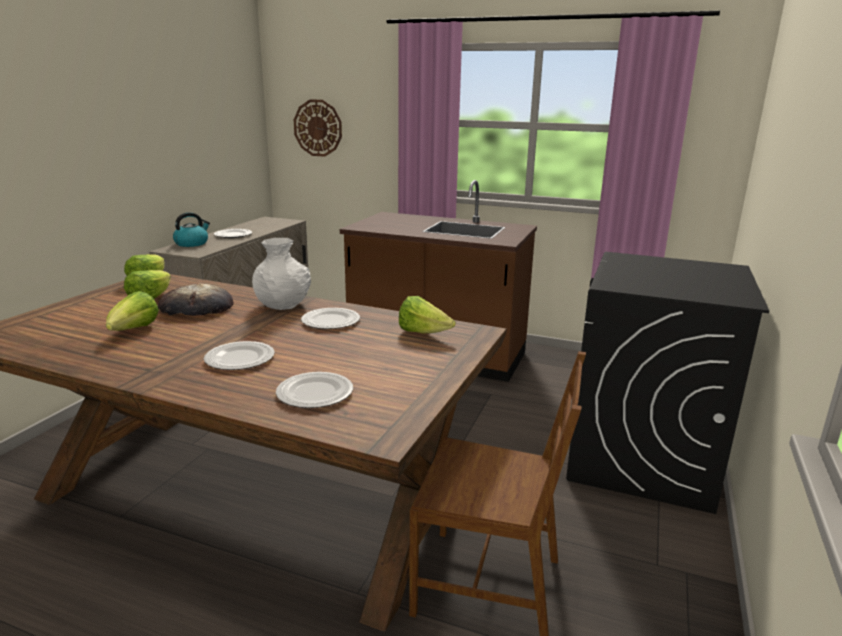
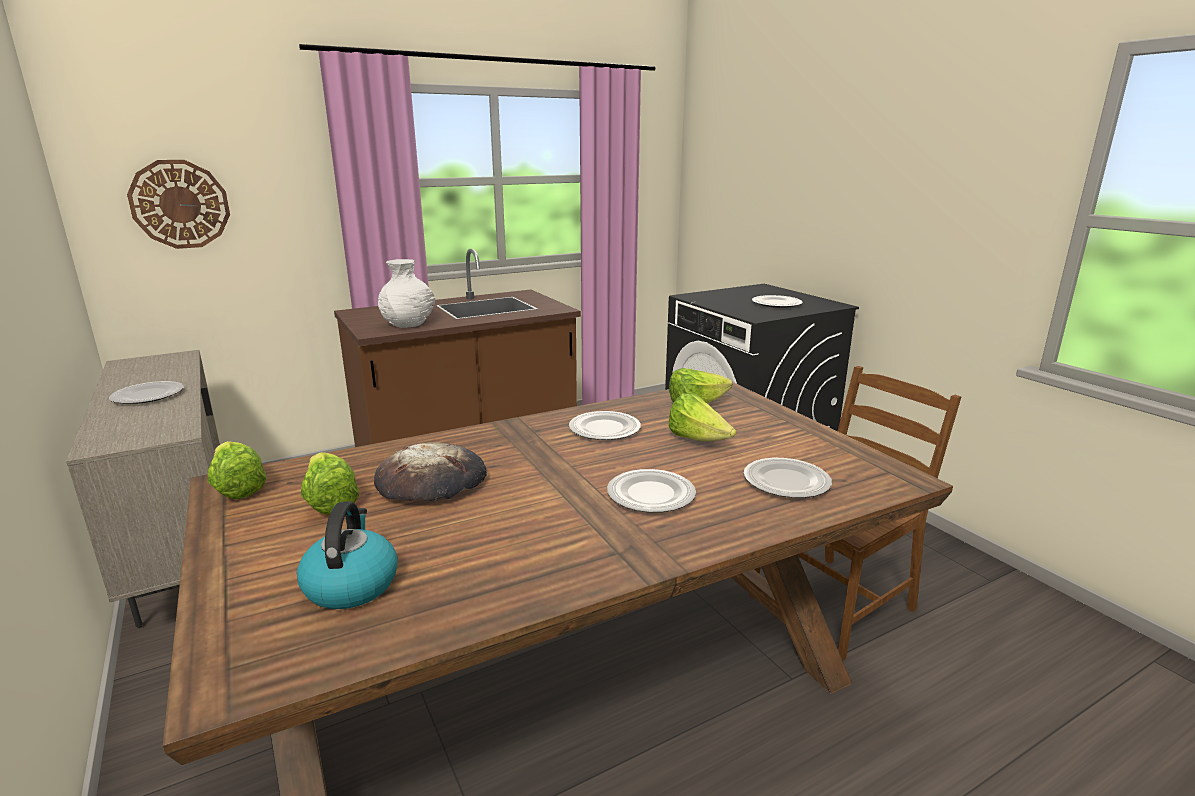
camera: 50 degrees left, 0 degrees up
lettuce [106,291,159,331] -> lettuce moved to [668,393,736,441]
kettle [173,212,210,247] -> kettle moved to [297,501,398,609]
white vase [252,238,311,310] -> white vase moved to [378,259,435,328]
none -> plate [752,295,803,308]

